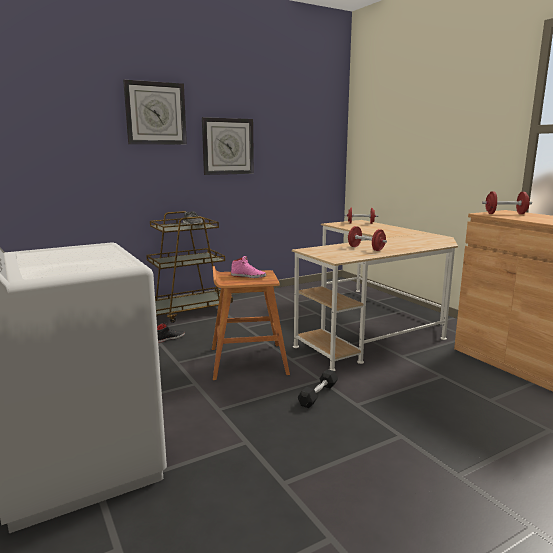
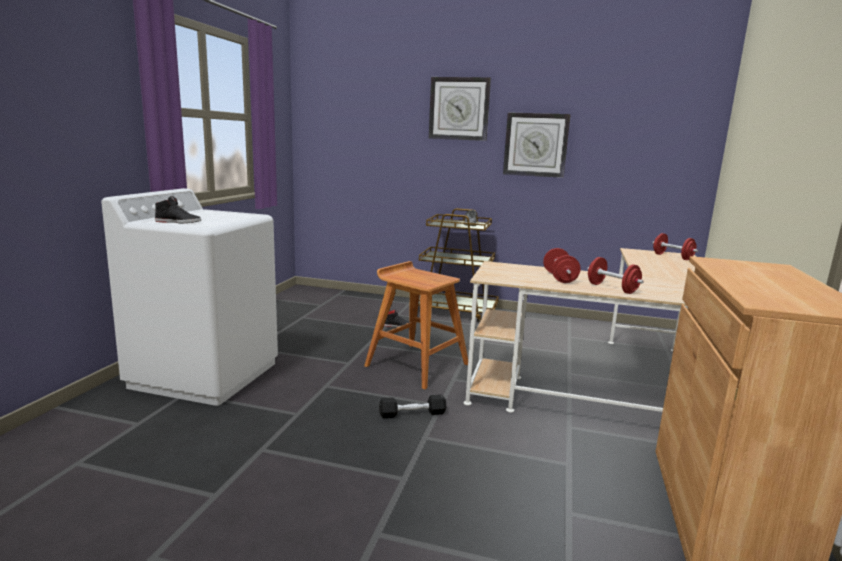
camera: 45 degrees right, 0 degrees up
pink shoe [231,256,266,278] -> none
red dumbbell [482,191,532,214] -> red dumbbell moved to [587,257,644,294]
none -> black shoe [155,196,201,223]

